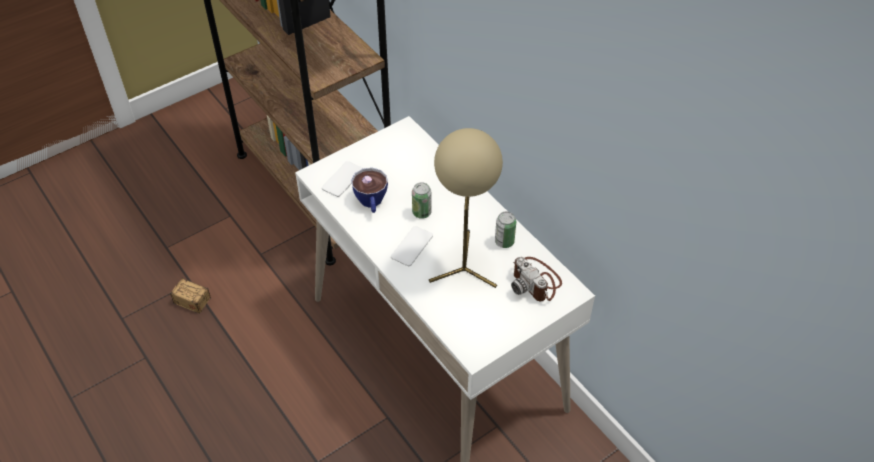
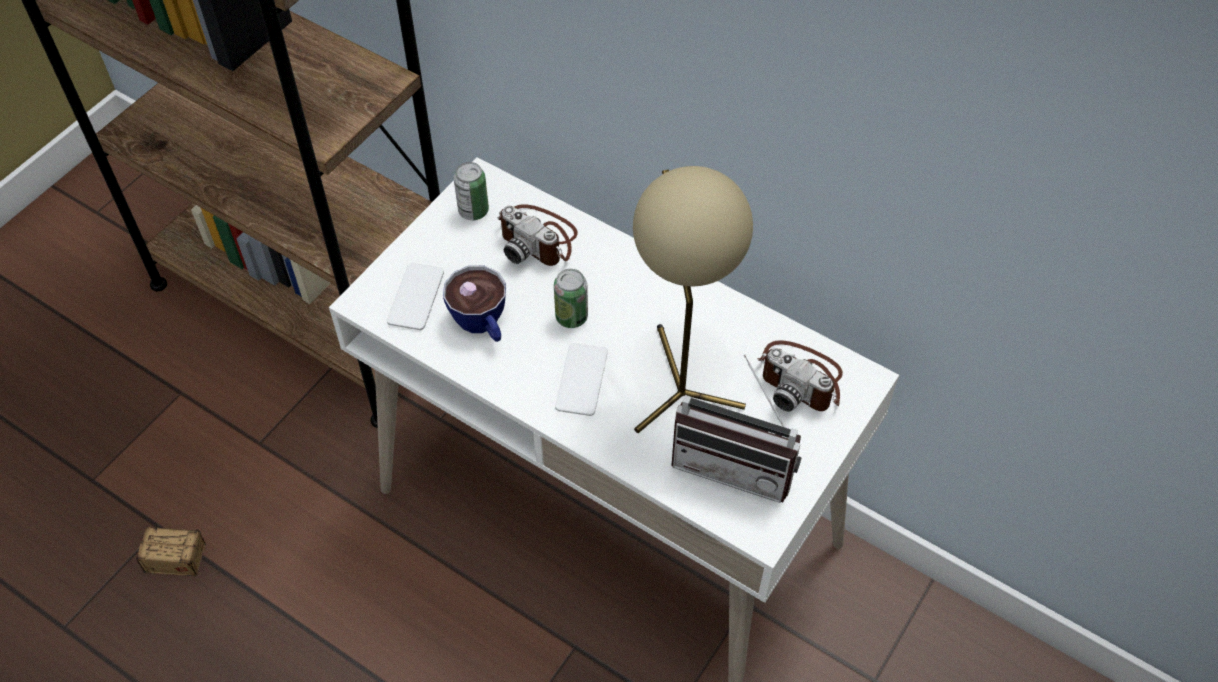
camera: 20 degrees left, 5 degrees up
can [495,211,516,248] -> can moved to [454,162,489,220]
none -> camera [497,204,578,266]
none -> radio [671,355,802,503]

